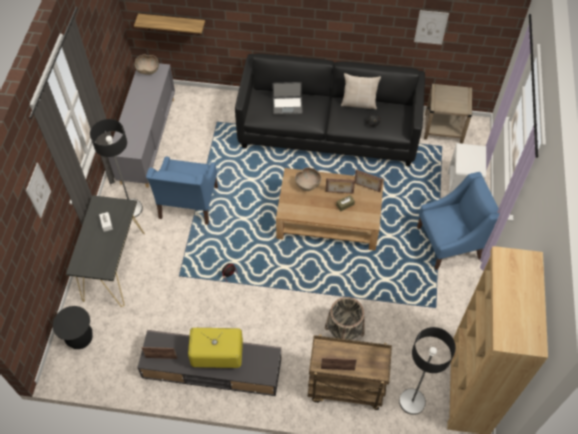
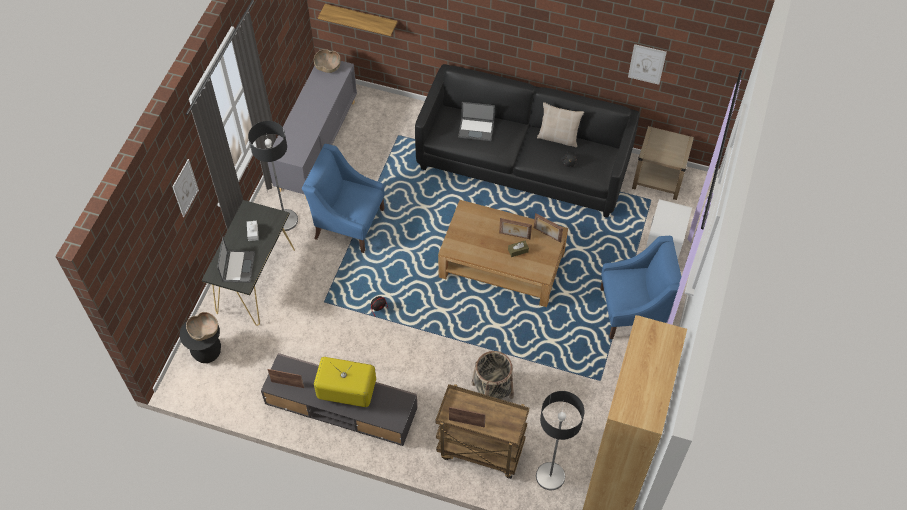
camera: 10 degrees right, 0 degrees up
blue armchair [146,157,218,225] -> blue armchair turned 90 degrees clockwise [302,144,385,253]
brown bowl [295,168,322,191] -> brown bowl moved to [186,312,218,341]
none -> laptop [217,237,255,283]

